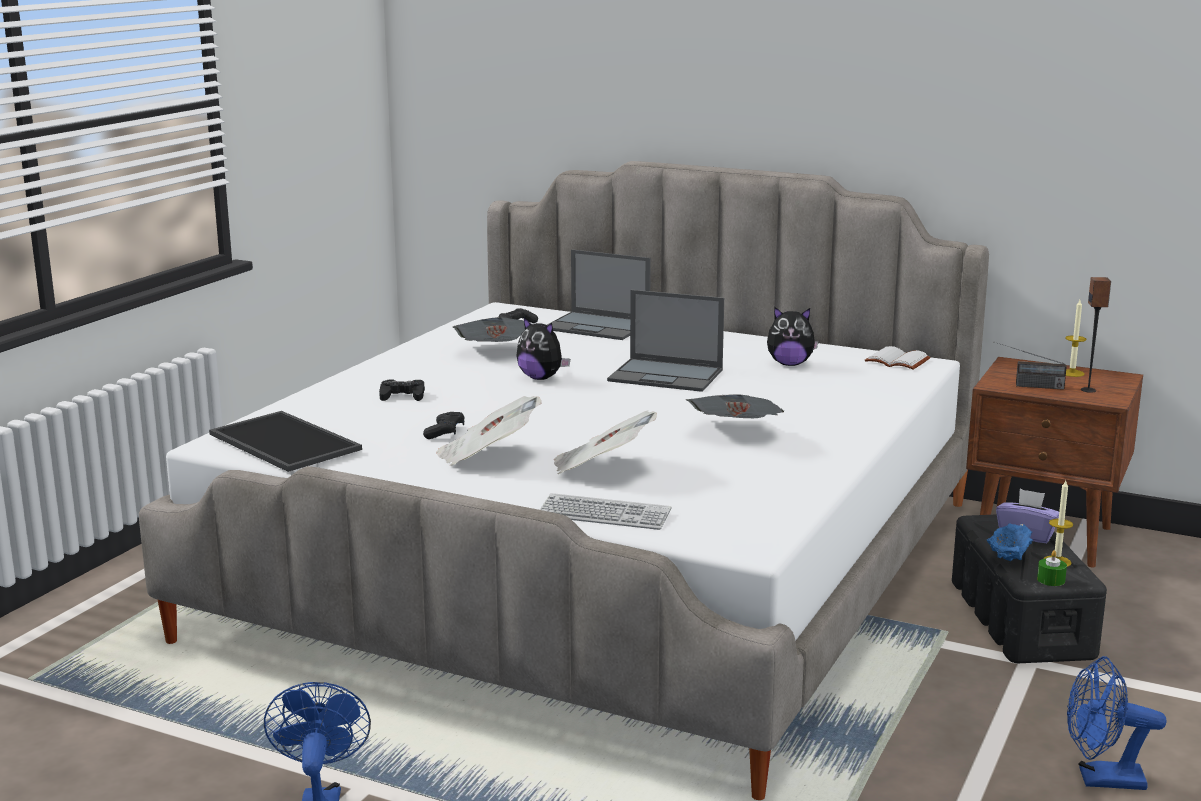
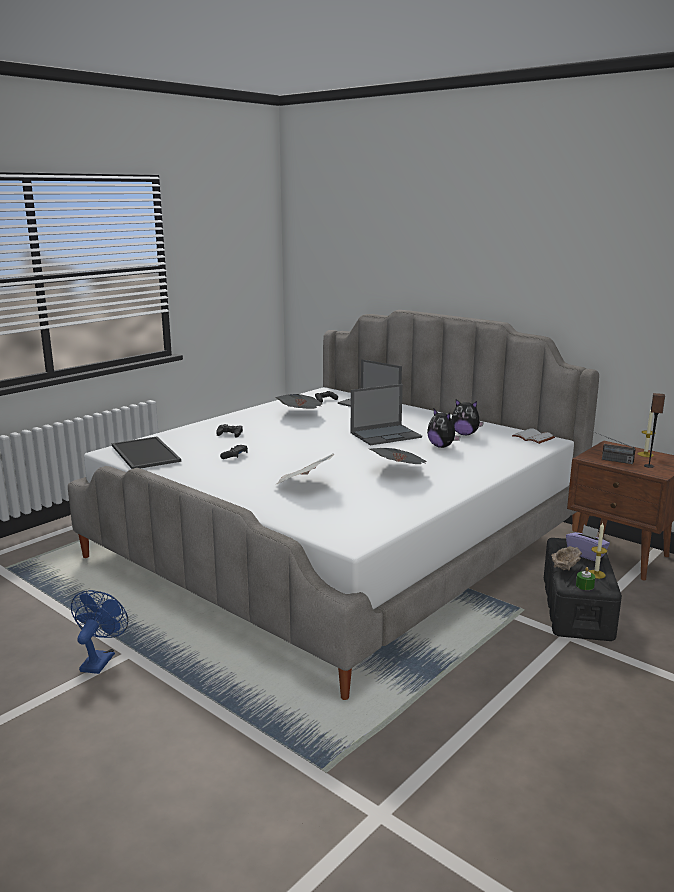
camera: 15 degrees right, 0 degrees up
newspaper [436,396,542,465] -> none
plush toy [517,317,570,380] -> plush toy moved to [427,409,460,448]
keyboard [540,493,671,530] -> none
laptop [607,290,724,392] -> laptop turned 60 degrees counterclockwise [350,384,422,445]
blue bowl [987,524,1033,561] -> beige bowl [551,546,582,570]
blue fan [1067,656,1167,790] -> none

